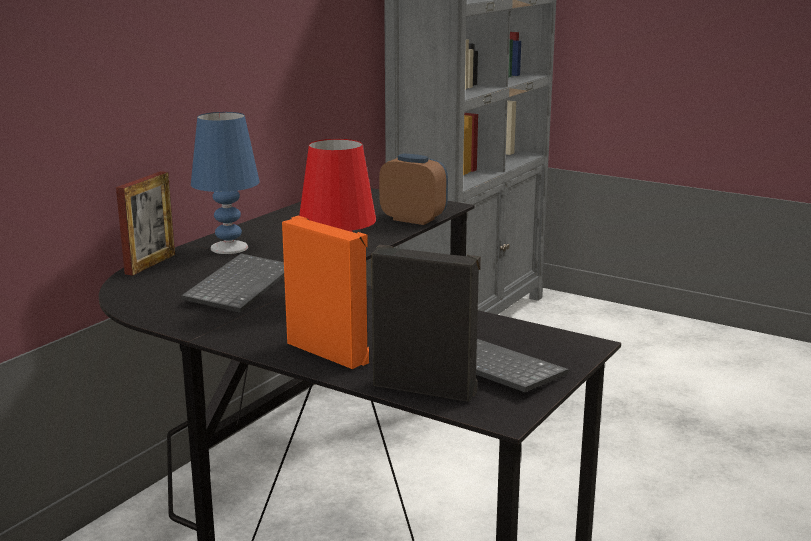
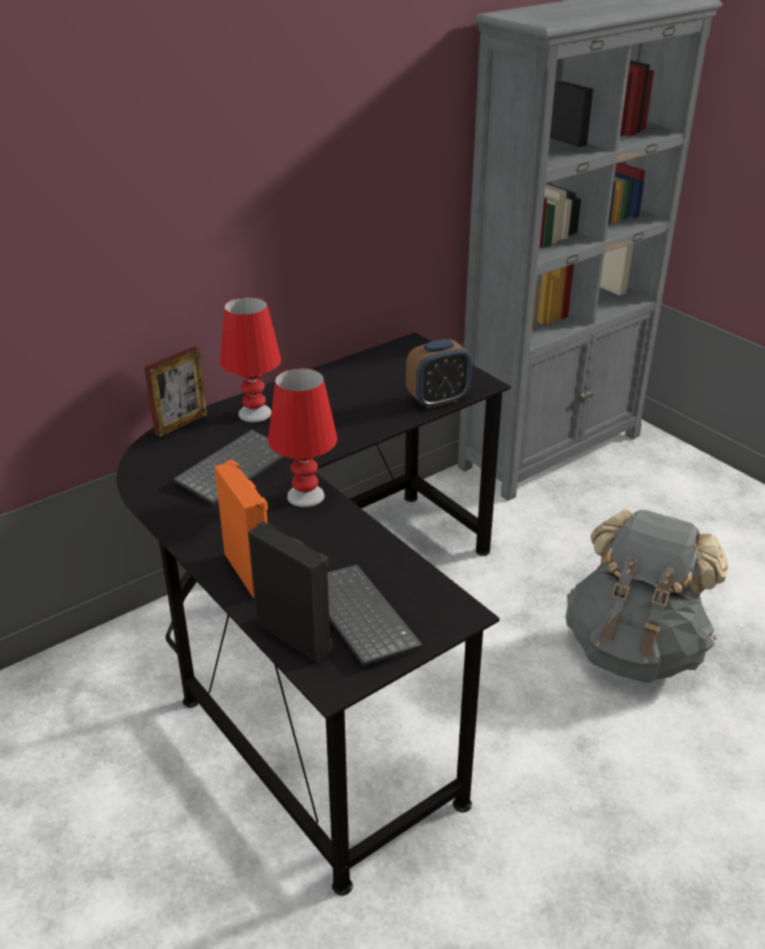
camera: 20 degrees right, 15 degrees up
blue table lamp [191,112,259,254] -> red table lamp [220,297,281,422]
alarm clock [379,153,448,225] -> alarm clock turned 105 degrees clockwise [406,339,472,409]
none -> grey backpack [566,509,728,683]

